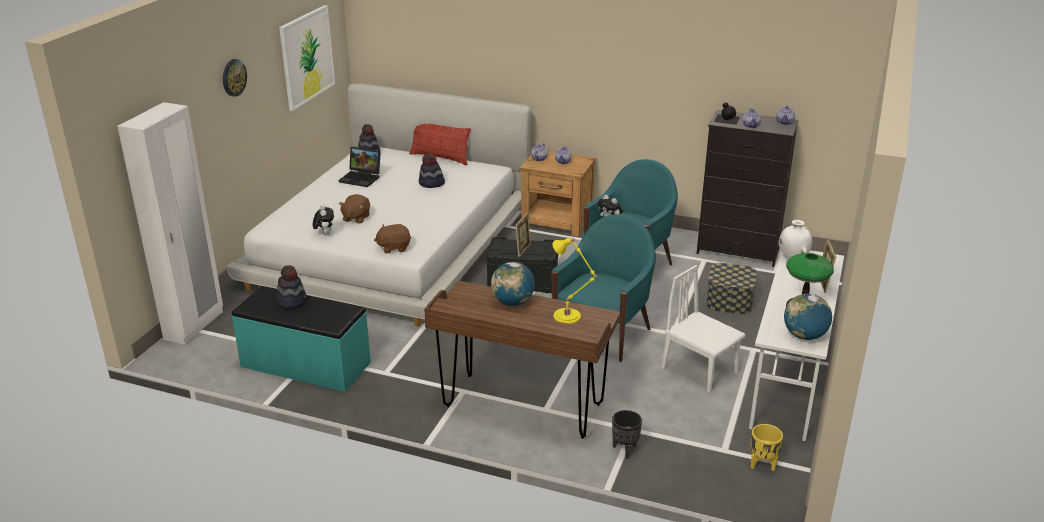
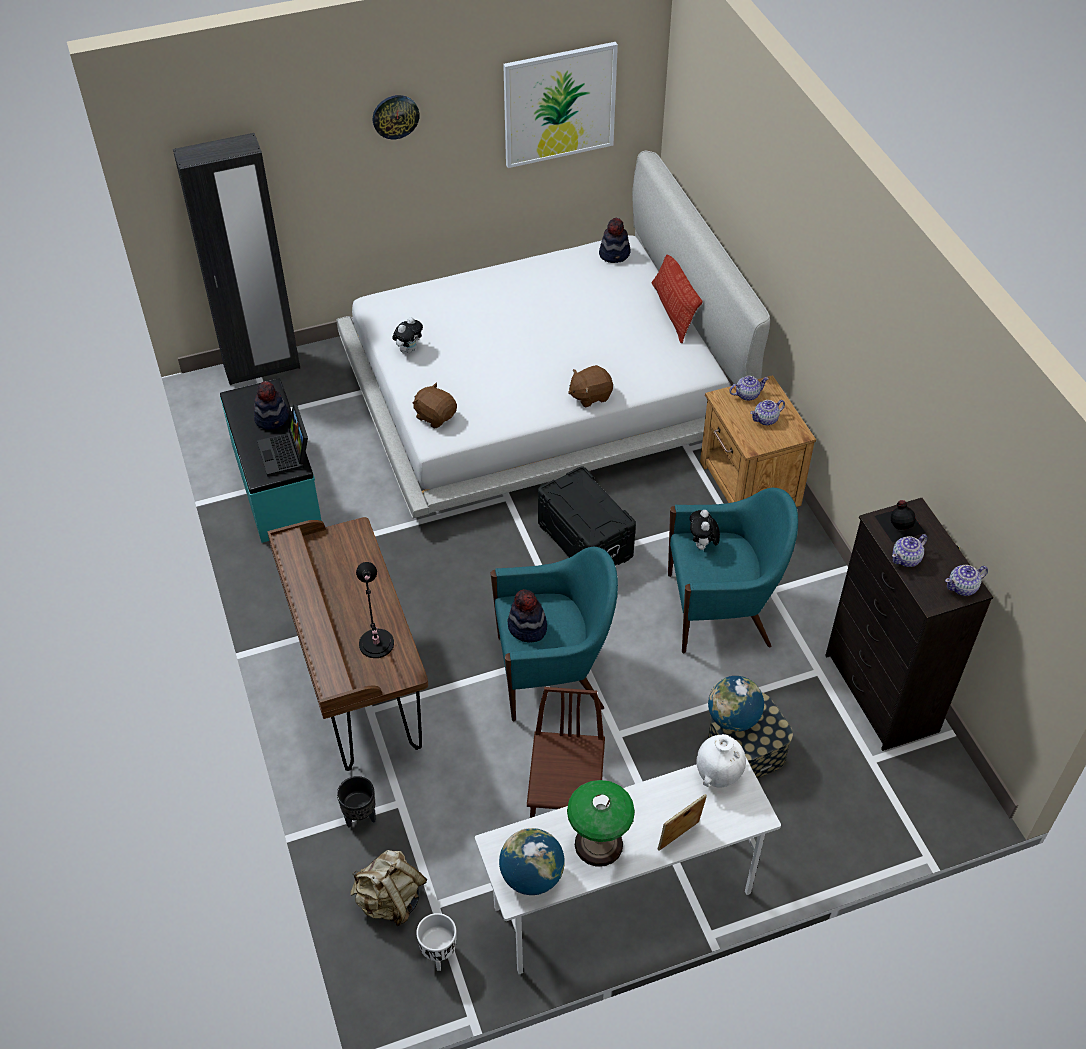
camera: 50 degrees right, 20 degrees up
white wardrobe [117,102,223,345] -> black wardrobe [173,133,300,385]
laptop [339,147,381,187] -> laptop moved to [257,404,308,477]
brown plush toy [339,194,370,224] -> brown plush toy moved to [568,365,613,408]
hat [419,153,445,188] -> hat moved to [508,589,547,643]
globe [491,262,535,306] -> globe moved to [708,676,764,732]
picture frame [516,213,531,257] -> none
yellow table lamp [553,238,597,324] -> black table lamp [356,562,394,658]
white chair [662,265,745,393] -> brown chair [527,687,605,818]
yellow planter [751,424,783,471] -> white planter [416,913,456,971]
none -> beige backpack [350,850,428,926]

